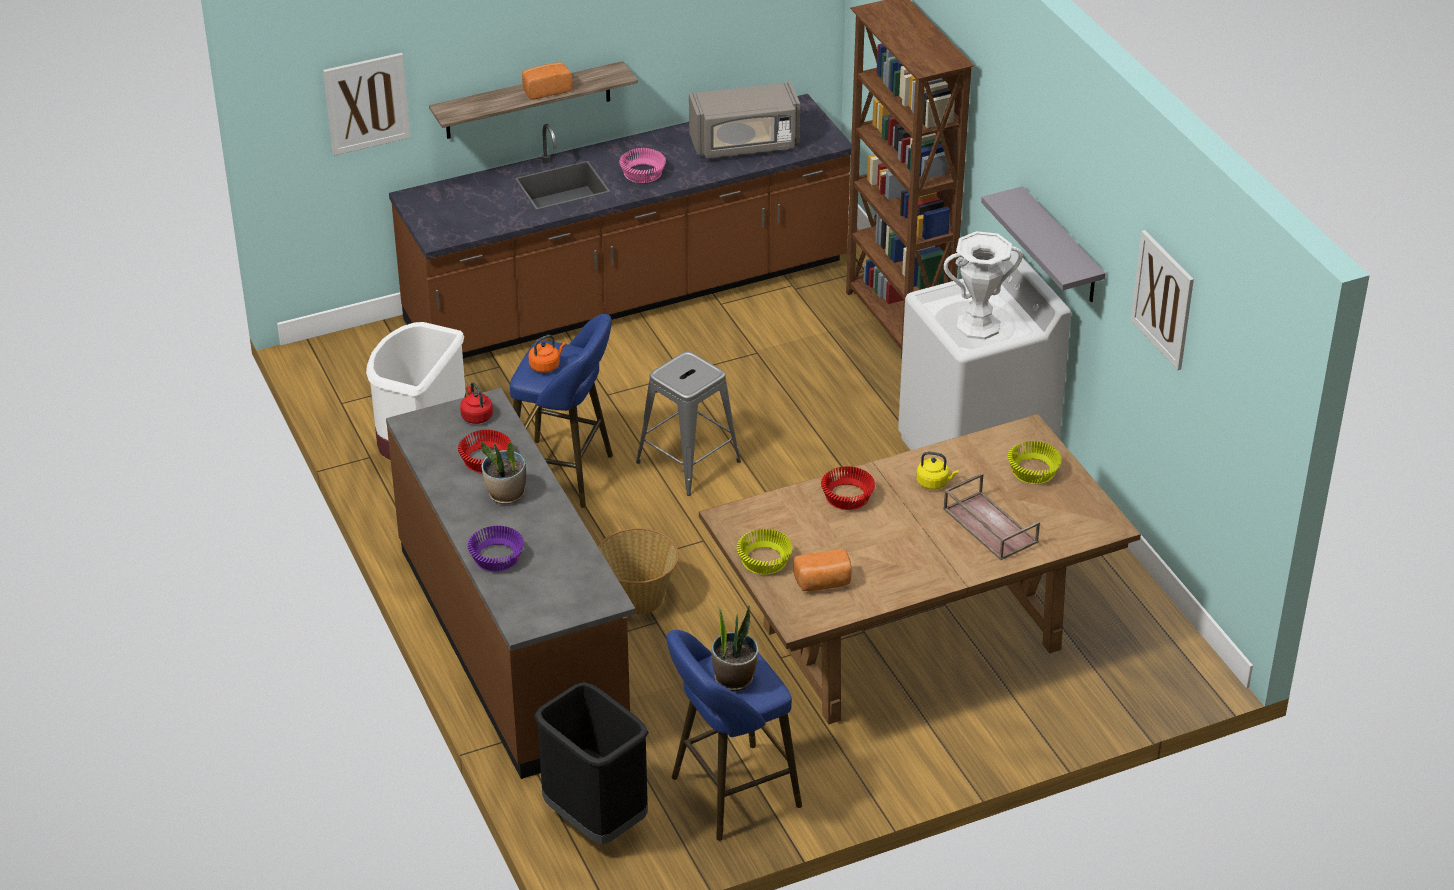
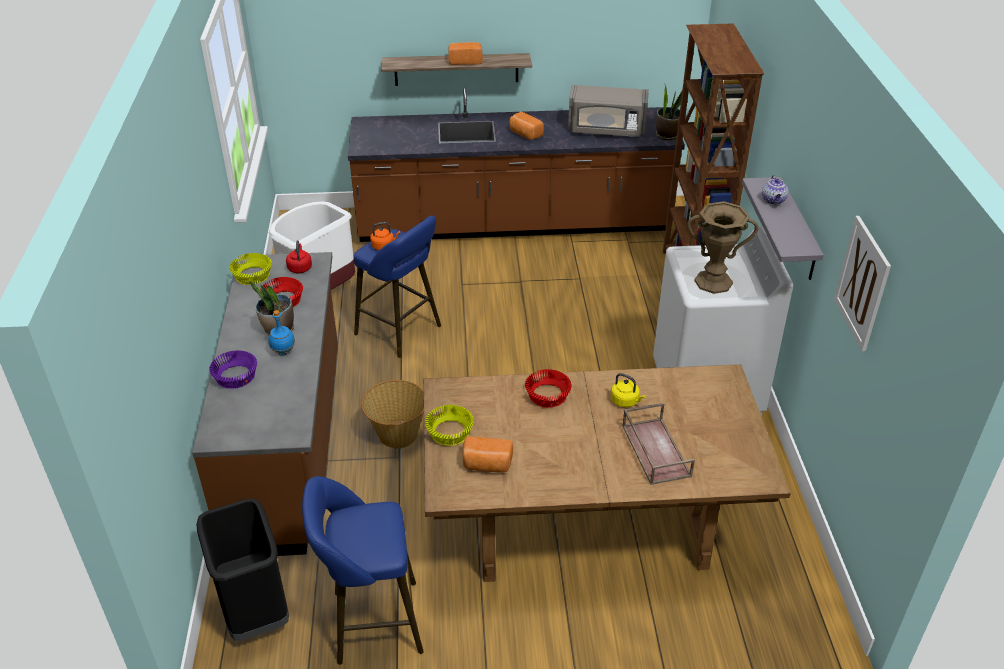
camera: 20 degrees right, 0 degrees up
picture [323,53,410,156] -> none
pink bowl [619,148,666,183] -> bread [509,112,544,140]
grey stool [636,351,741,496] -> none
potted plant [712,605,759,691] -> potted plant moved to [656,85,682,140]
white vase [944,231,1023,340] -> brown vase [687,201,759,294]
yellow bowl [1008,441,1062,484] -> yellow bowl moved to [229,253,272,285]
none -> blue bottle [268,310,295,356]
none -> teapot [762,175,788,205]

